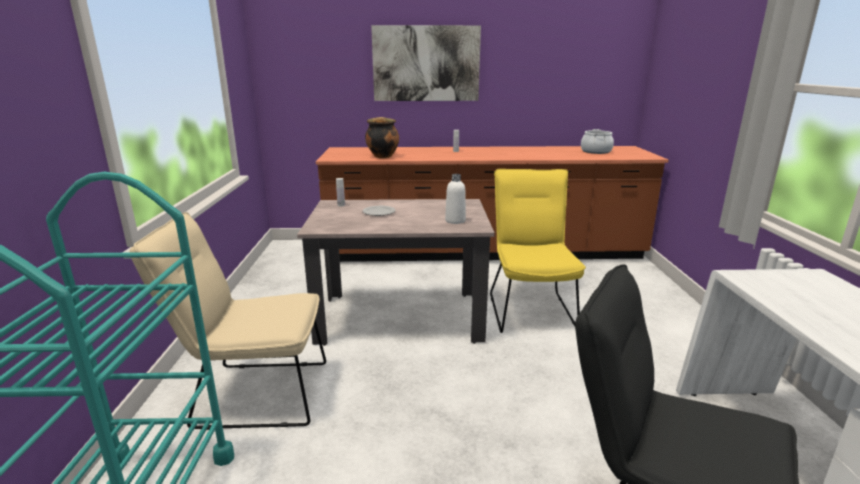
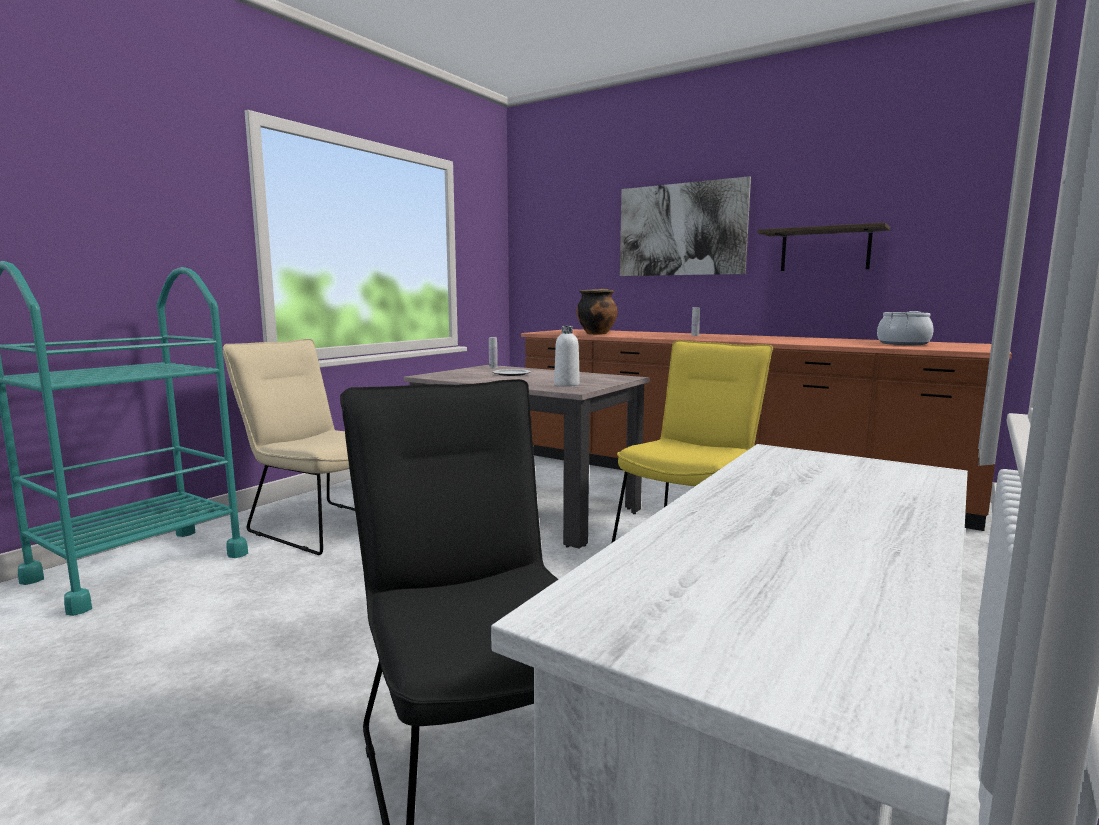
camera: 35 degrees right, 10 degrees down
none -> shelf [758,223,890,271]

